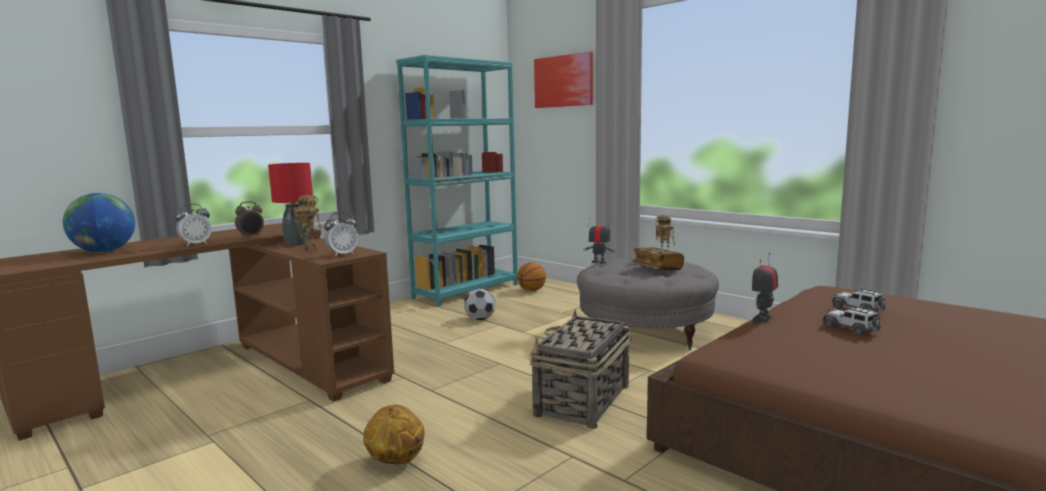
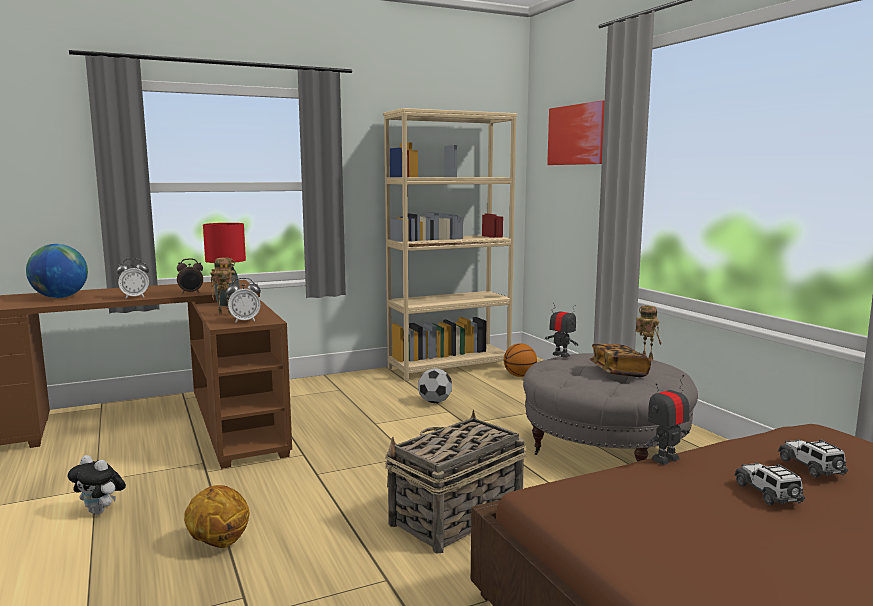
camera: 20 degrees right, 0 degrees up
turquoise bookcase [396,55,518,307] -> beige bookcase [383,108,517,381]
none -> plush toy [67,455,126,515]

